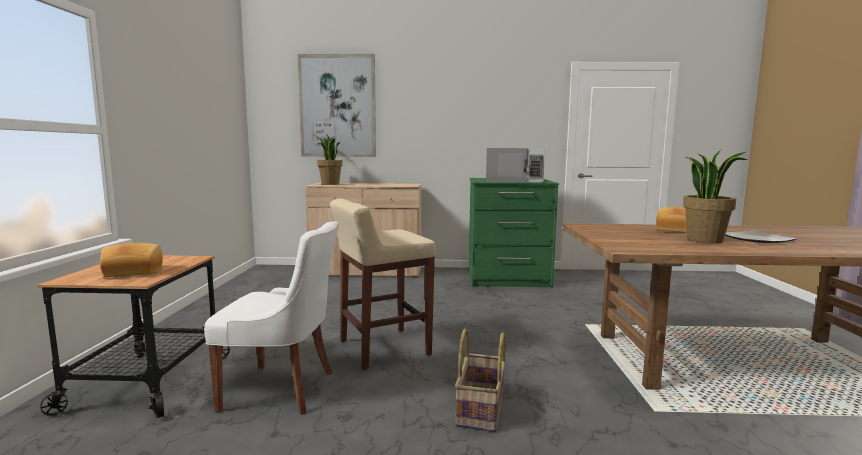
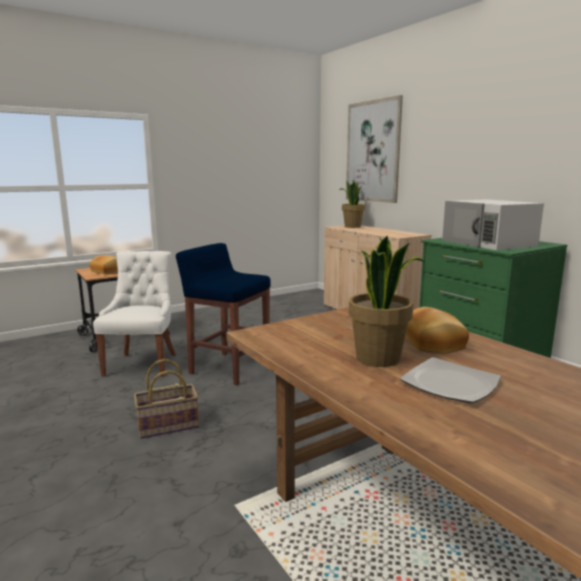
camera: 55 degrees right, 5 degrees up
white chair [204,221,339,415] -> white chair turned 150 degrees counterclockwise [93,251,176,377]
beige stool [330,199,436,370] -> blue stool [176,243,271,385]

